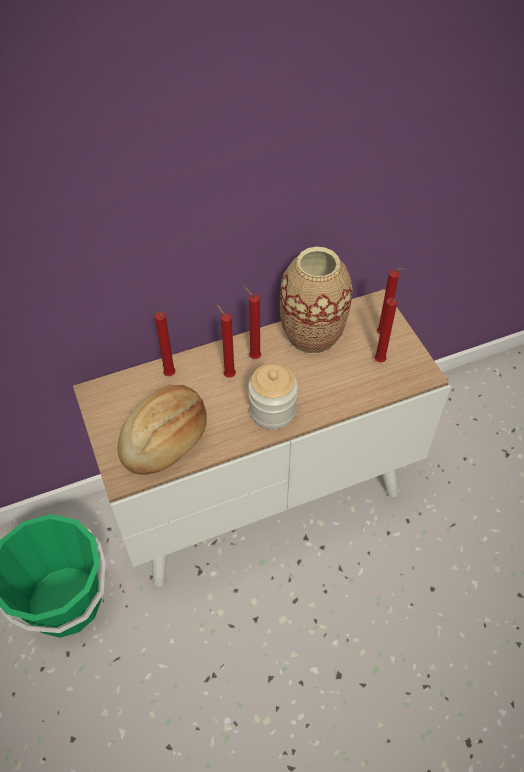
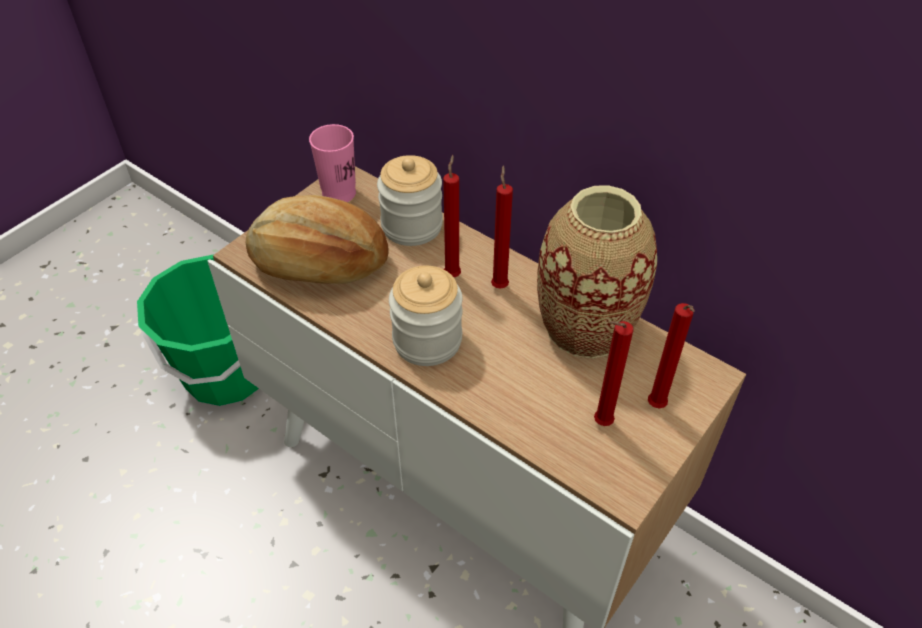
camera: 60 degrees right, 5 degrees down
red candle [155,312,176,376] -> jar [377,155,443,246]
none -> pink cup [309,124,356,202]

